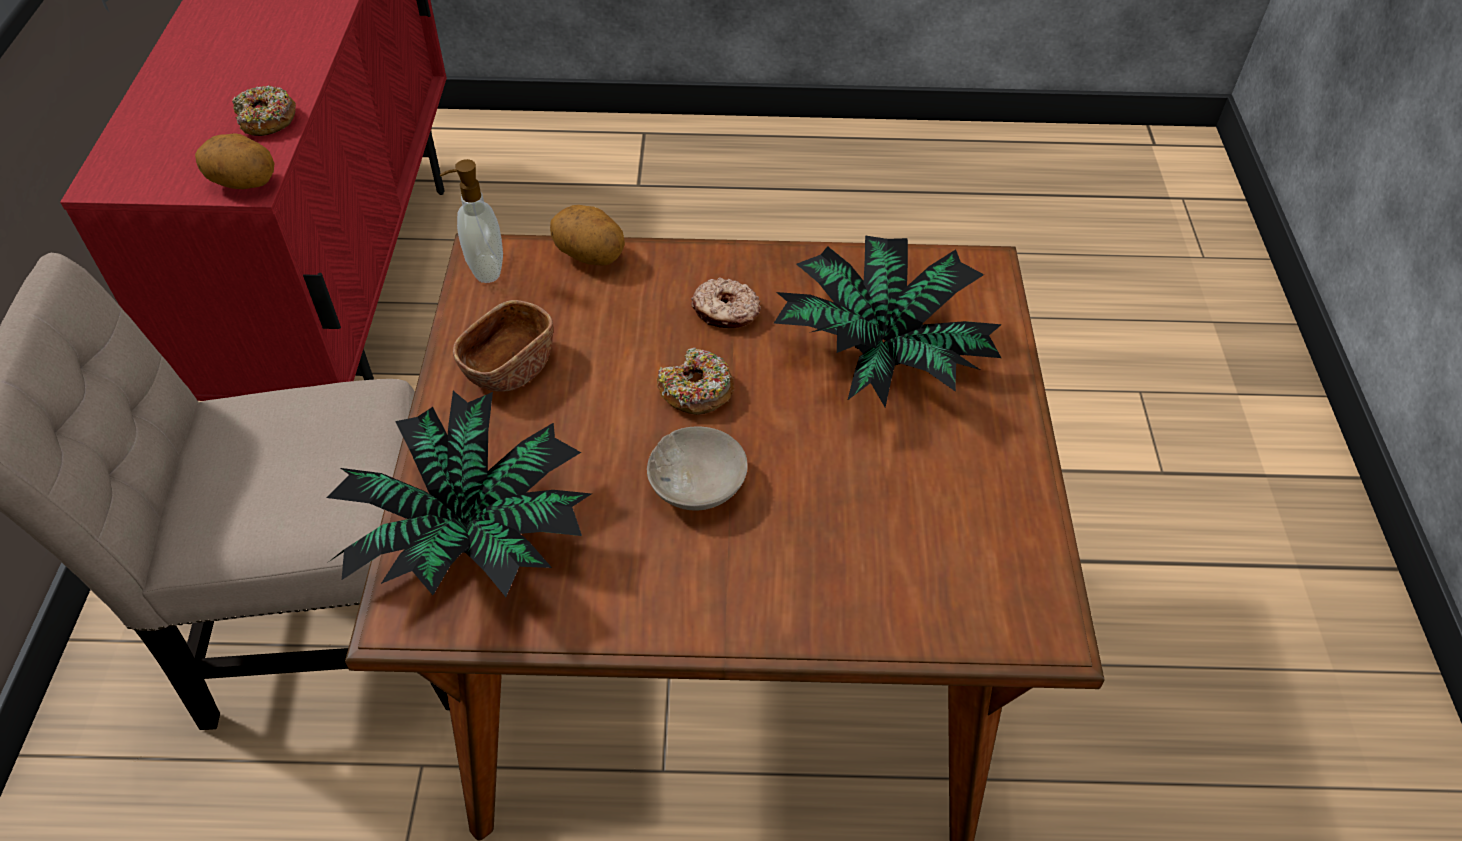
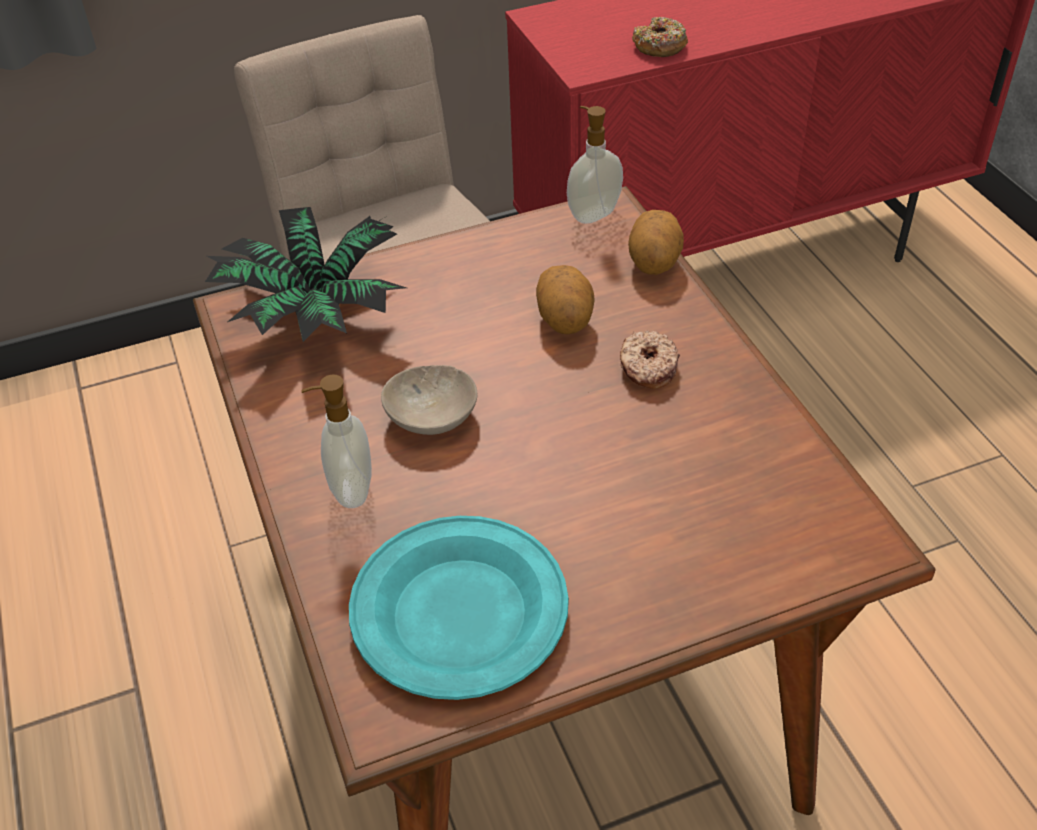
camera: 70 degrees right, 5 degrees down
potato [195,133,274,189] -> potato moved to [536,265,595,335]
brown bowl [453,300,553,392] -> none
donut [657,348,734,415] -> none
potted plant [774,236,1002,407] -> none
none -> soap dispenser [302,375,372,508]
none -> turquoise plate [349,516,569,700]

